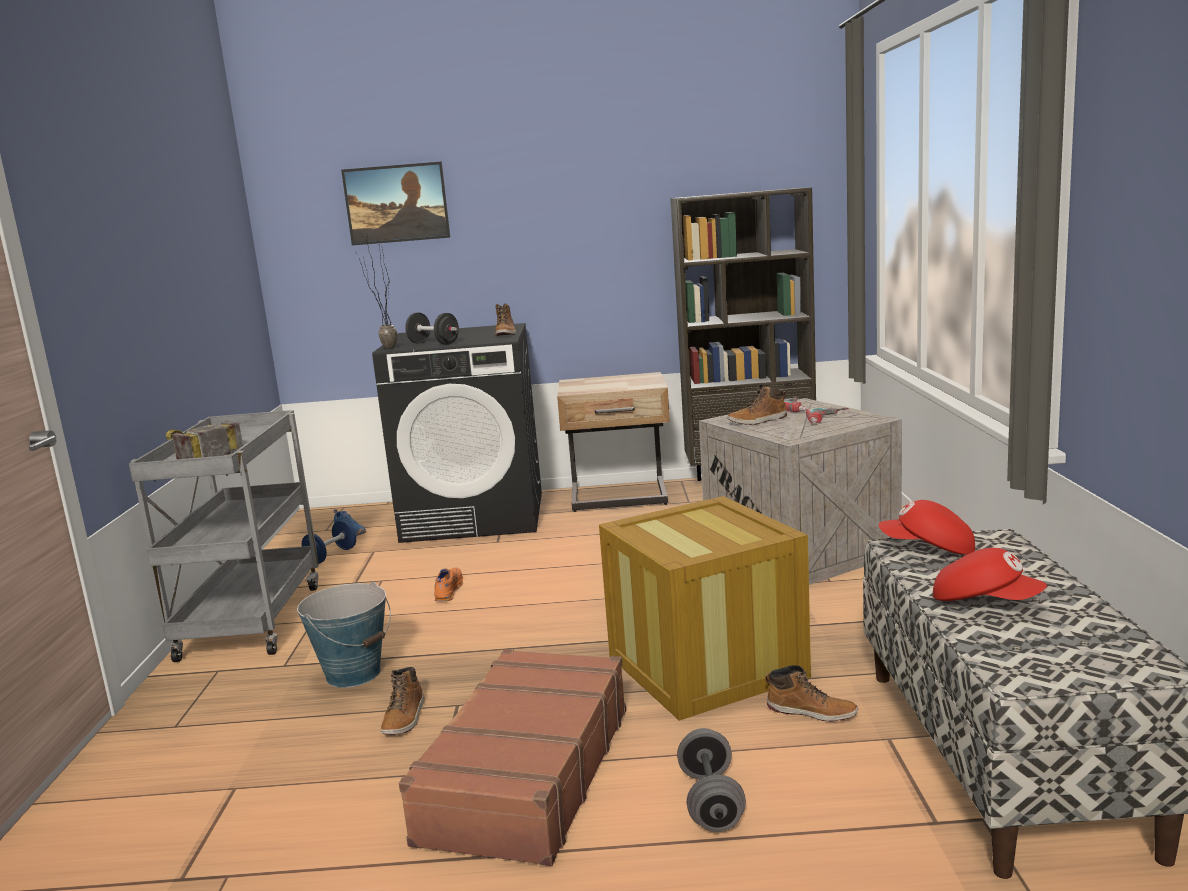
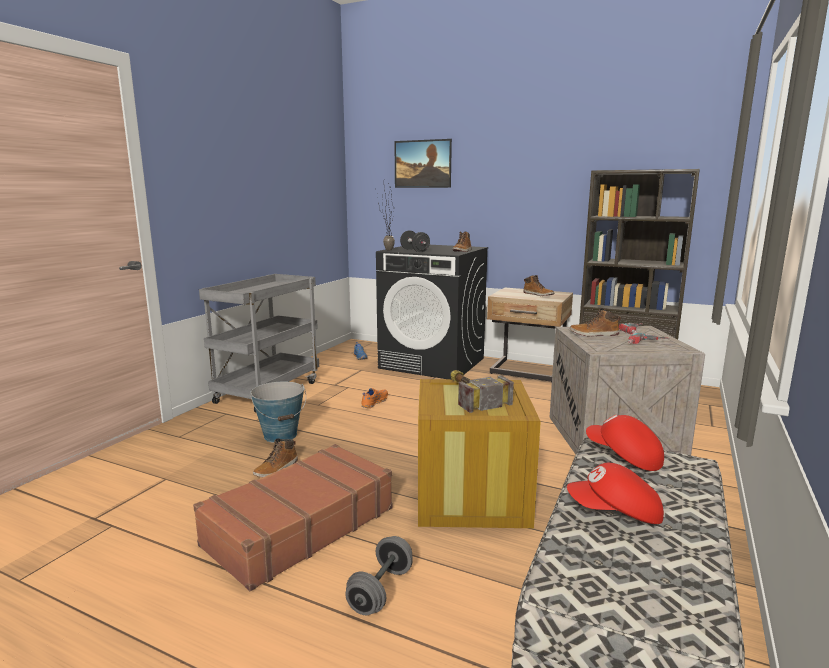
camera: 25 degrees right, 0 degrees up
hammer [166,421,243,459] -> hammer moved to [450,370,514,413]
blue dumbbell [302,520,356,564] -> none
boot [765,665,858,722] -> boot moved to [523,275,554,296]
red cap [933,548,1047,601] -> red cap turned 120 degrees clockwise [567,463,664,524]

